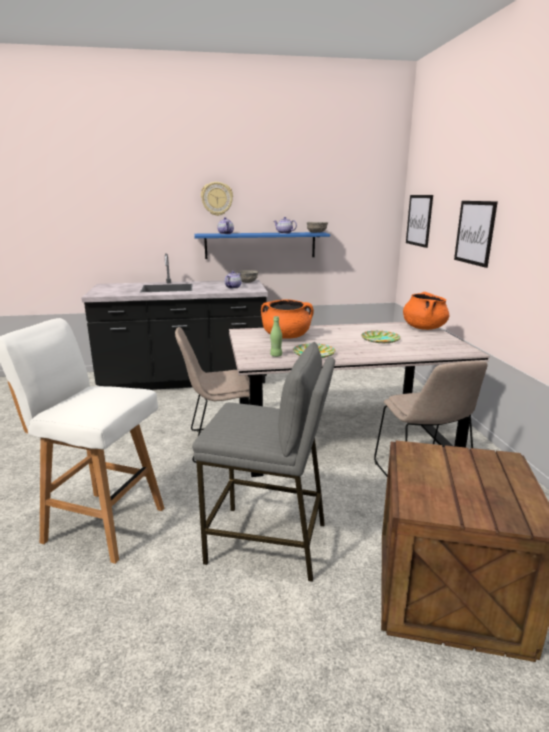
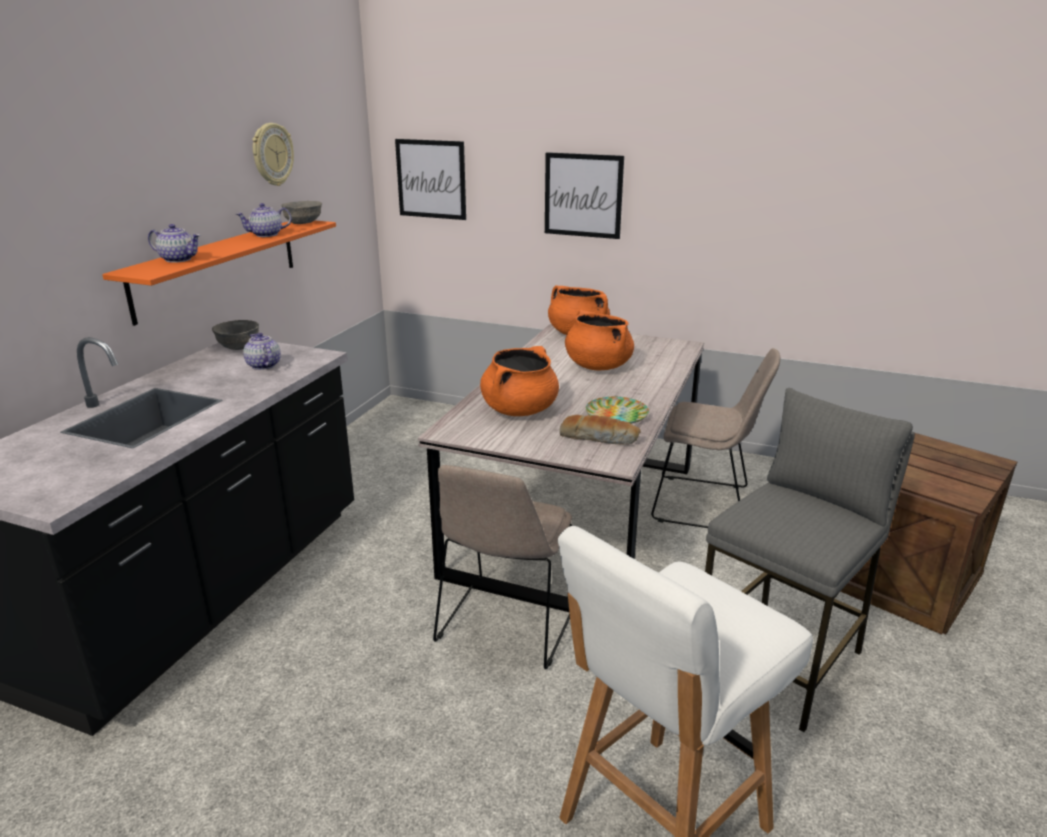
camera: 60 degrees left, 5 degrees up
blue shelf [194,232,330,259] -> orange shelf [102,221,336,326]
wall clock [201,182,233,216] -> wall clock moved to [252,123,294,186]
green bottle [270,316,282,357] -> bread [559,415,641,445]
plate [361,331,401,343] -> orange cooking pot [565,310,634,370]

